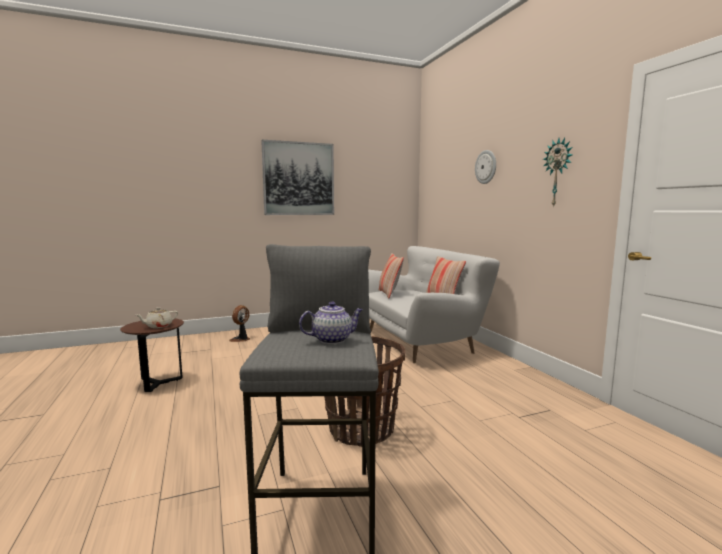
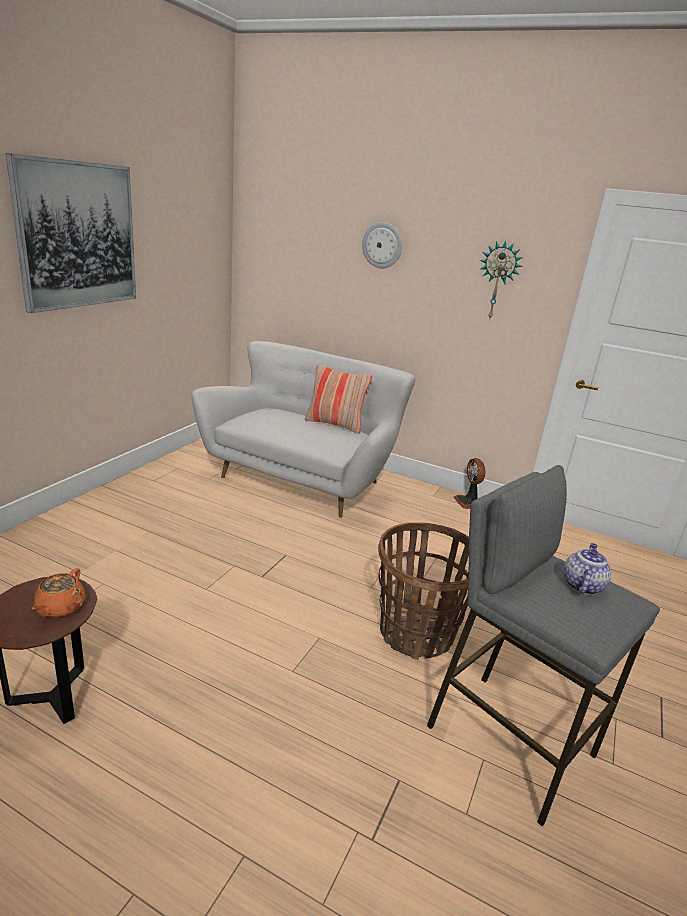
camera: 45 degrees left, 15 degrees up
beige teapot [136,307,178,328] -> orange teapot [32,568,86,617]
fan [229,305,250,342] -> fan moved to [453,458,485,509]
pillow [378,253,404,299] -> none

